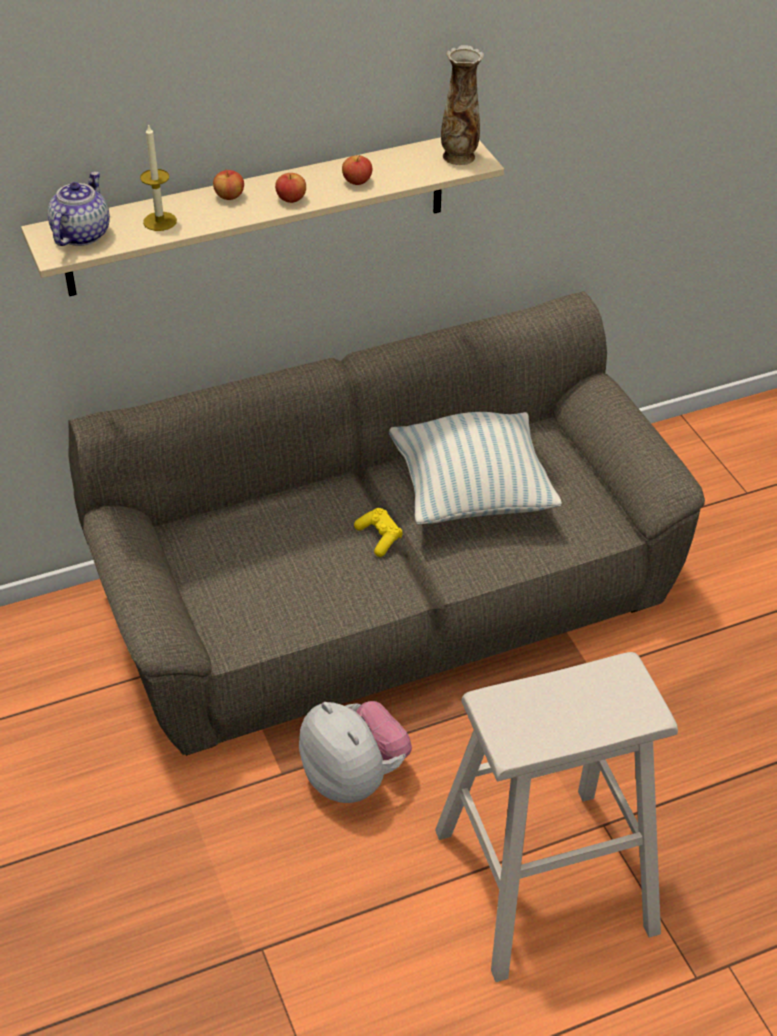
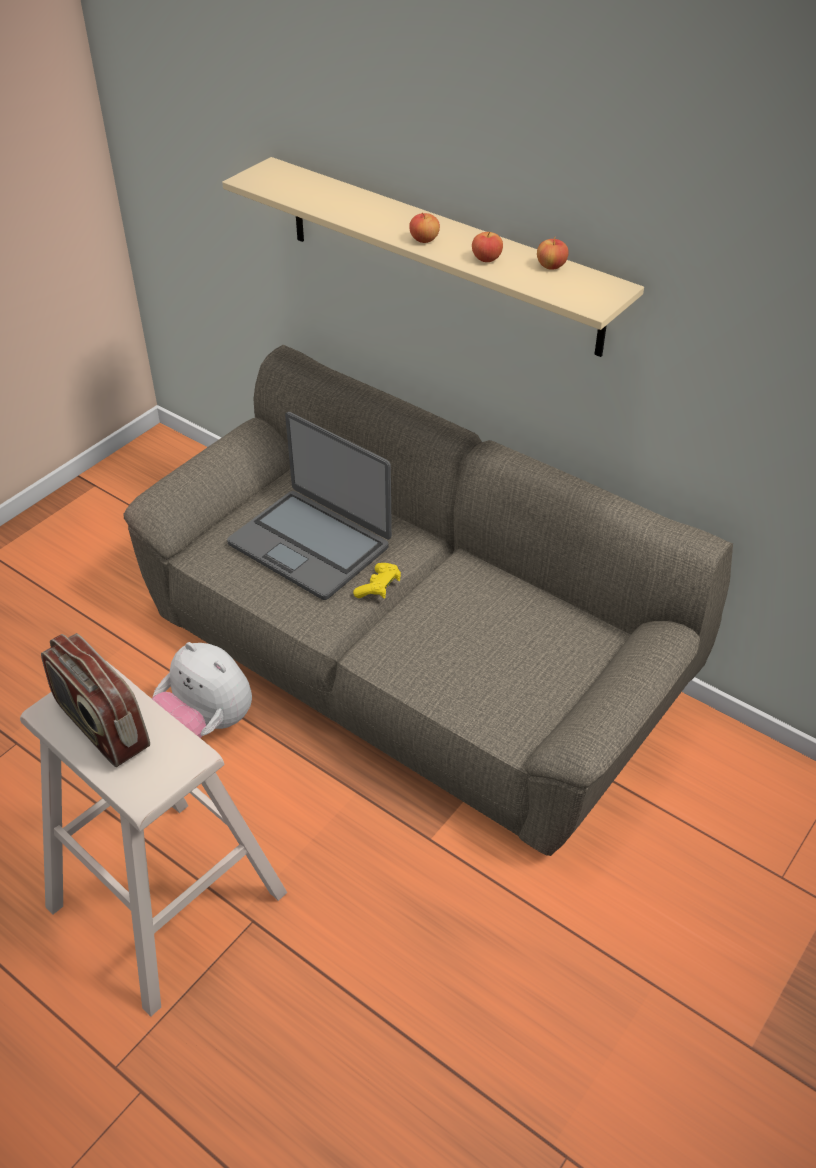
camera: 60 degrees right, 0 degrees up
teapot [48,171,110,246] -> none
candle [140,124,177,231] -> none
apple [213,169,244,200] -> apple moved to [537,237,569,270]
plush toy [299,701,412,803] -> plush toy turned 105 degrees clockwise [151,642,252,738]
pillow [389,412,562,524] -> none
vase [441,45,484,165] -> none
none -> radio [41,633,150,767]
none -> laptop [227,412,392,600]

